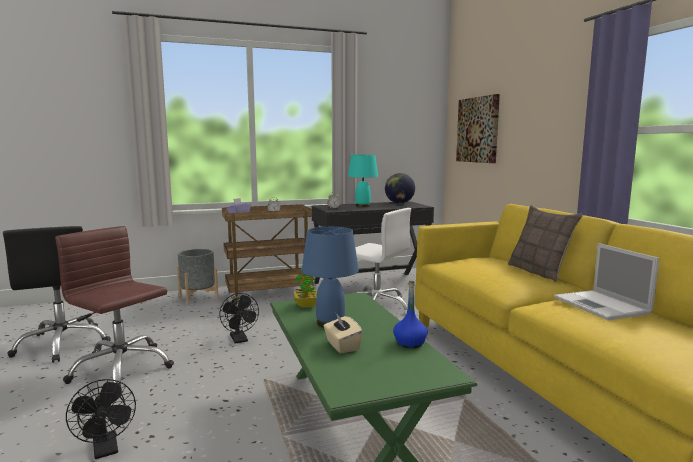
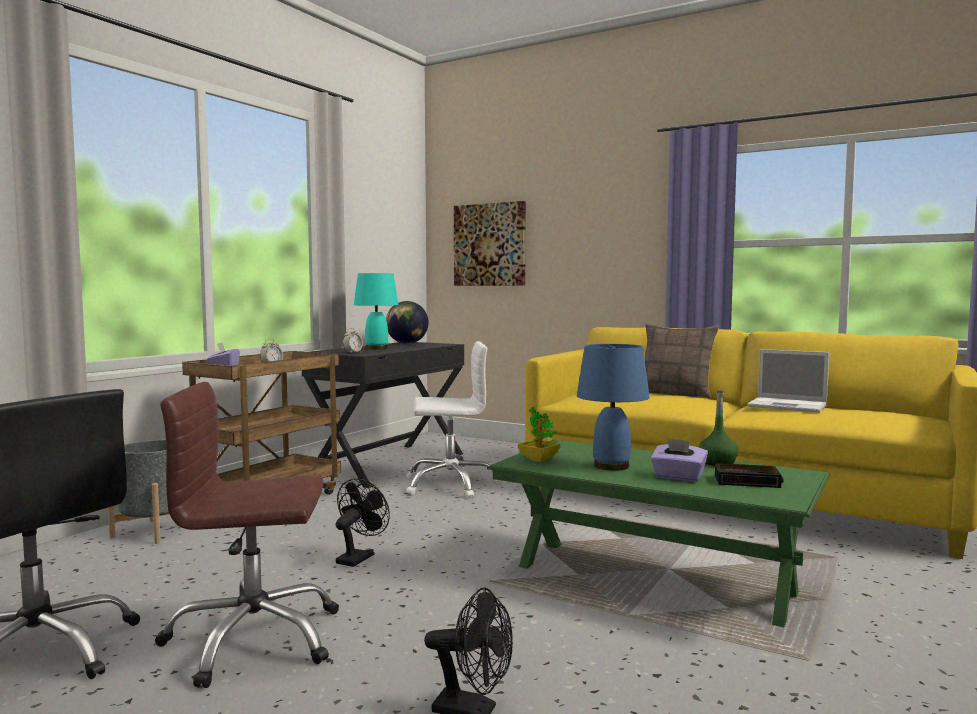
camera: 40 degrees left, 5 degrees down
black fan [219,293,259,344] -> black fan turned 90 degrees counterclockwise [335,478,390,567]
beige tissue box [323,312,363,353] -> purple tissue box [651,438,708,482]
blue bottle [393,280,428,348] -> green bottle [699,391,739,466]
none -> alarm clock [715,463,784,488]

